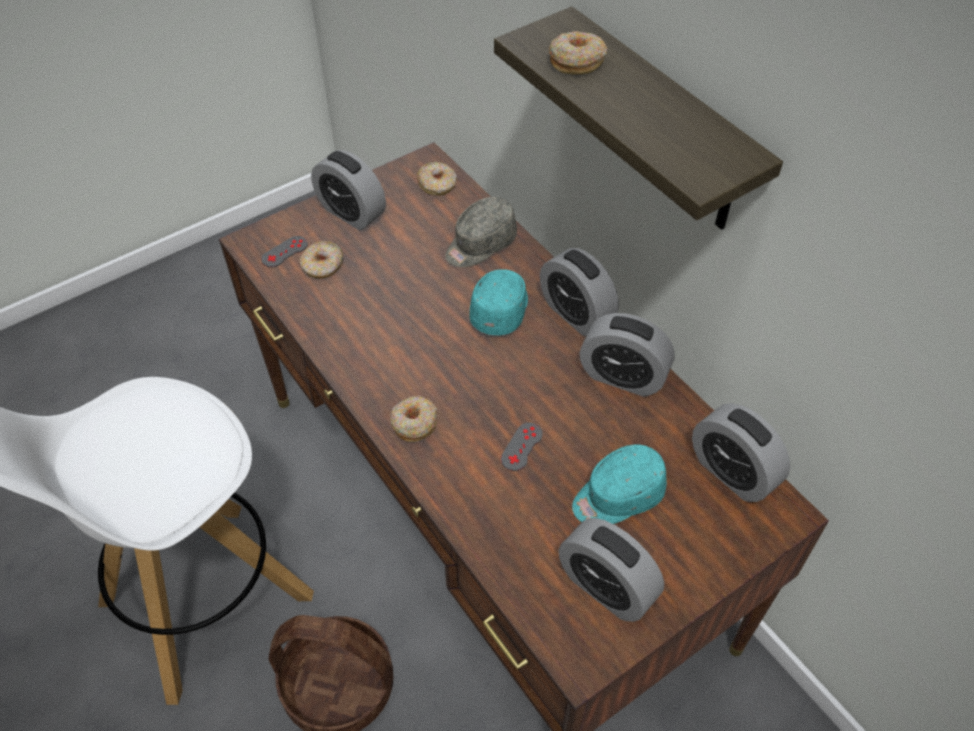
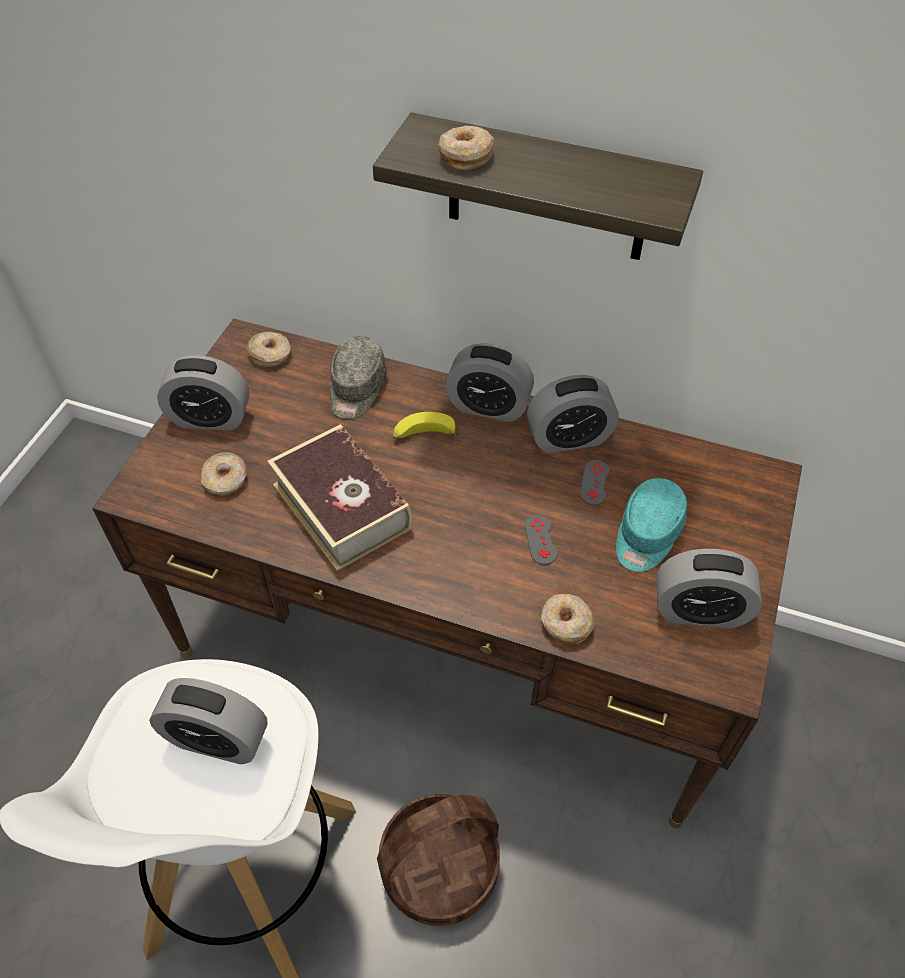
camera: 35 degrees left, 0 degrees up
grey game controller [261,236,308,267] -> grey game controller moved to [580,460,609,505]
donut [390,396,437,442] -> donut moved to [541,594,595,645]
turquoise cap [469,269,528,335] -> banana [393,412,458,439]
alarm clock [692,403,790,502] -> alarm clock moved to [149,678,268,764]
none -> book [267,424,412,571]

